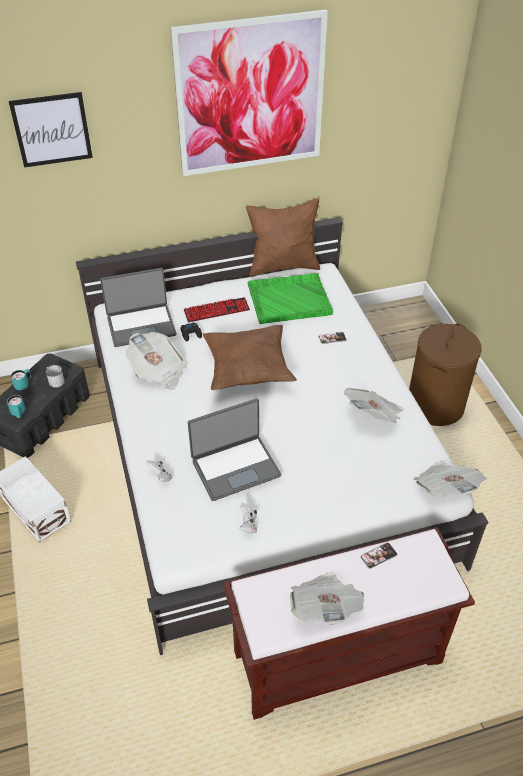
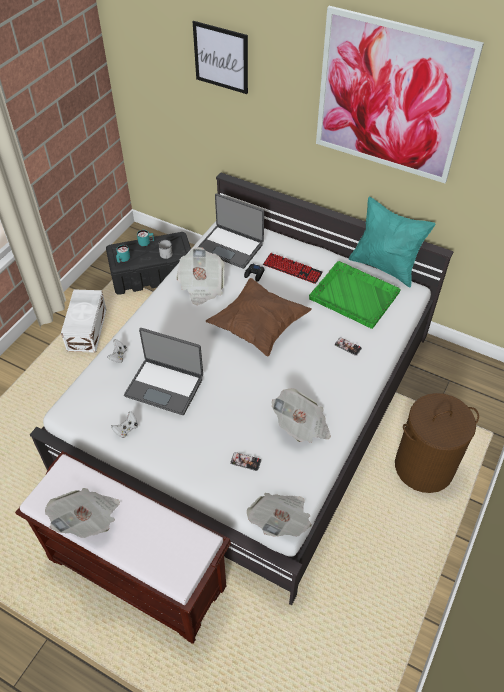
camera: 45 degrees right, 5 degrees up
brown pillow [246,198,320,277] -> turquoise pillow [349,197,436,288]
phone [361,543,397,569] -> phone moved to [230,452,261,471]

